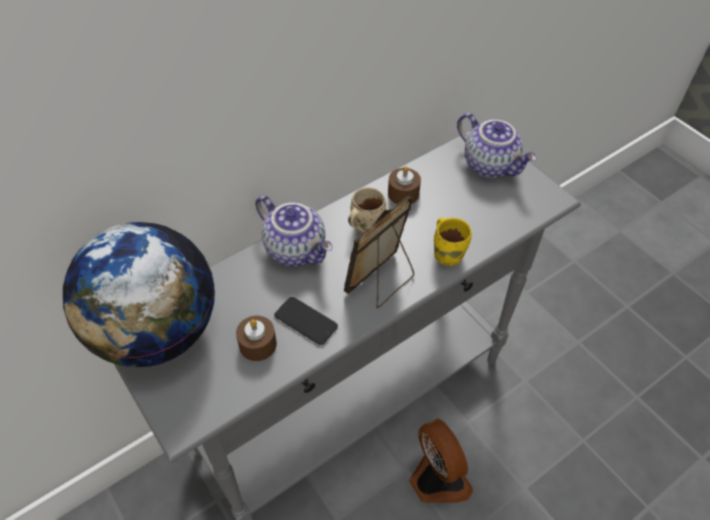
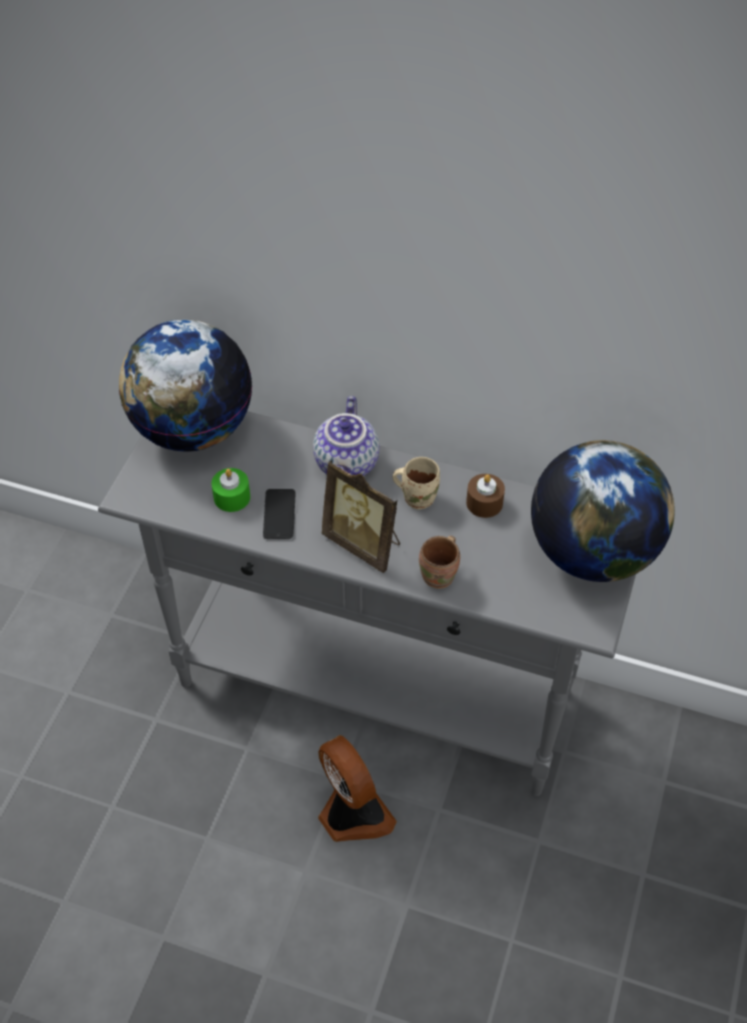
camera: 55 degrees right, 0 degrees up
brown candle [236,316,277,361] -> green candle [211,468,250,512]
picture frame [344,196,414,308] -> picture frame turned 150 degrees counterclockwise [321,460,400,573]
fan [409,418,473,503] -> fan turned 60 degrees counterclockwise [318,735,397,842]
yellow mug [434,218,472,266] -> brown mug [419,535,460,589]
teapot [457,113,537,178] -> globe [531,440,675,582]

